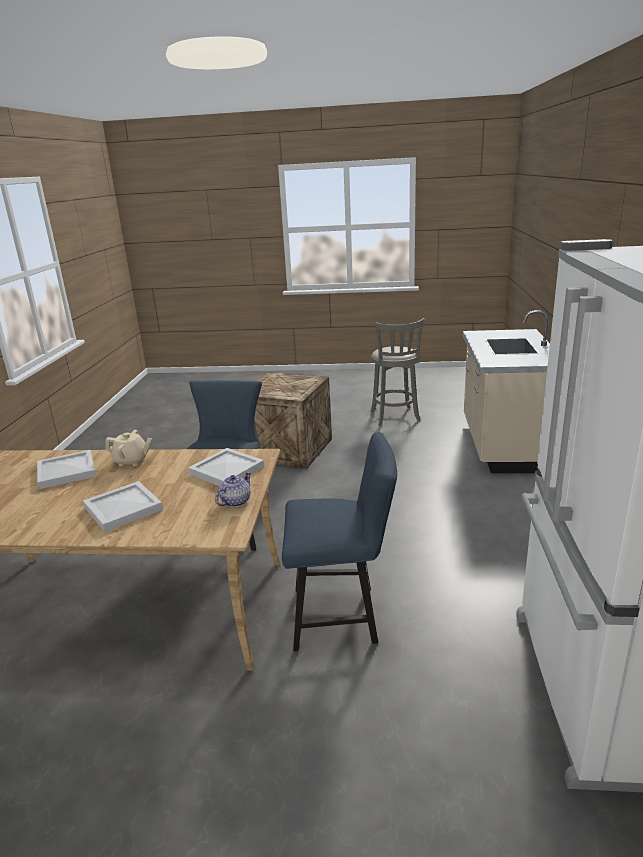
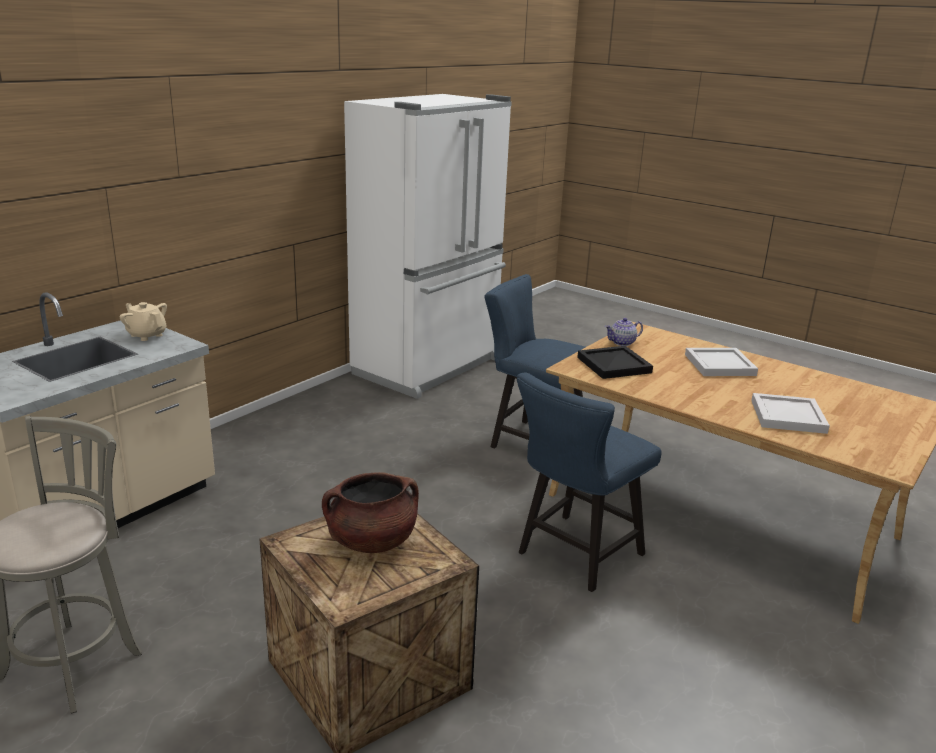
camera: 150 degrees left, 0 degrees up
beige teapot [105,430,152,466] -> beige teapot moved to [120,302,167,341]
white tray [188,448,264,486] -> black tray [577,346,653,379]
none -> brown cooking pot [322,472,419,553]

